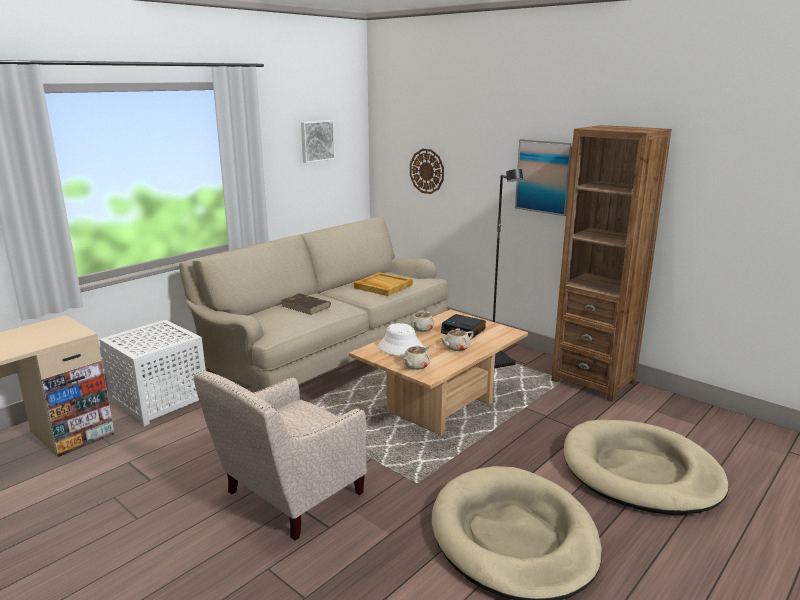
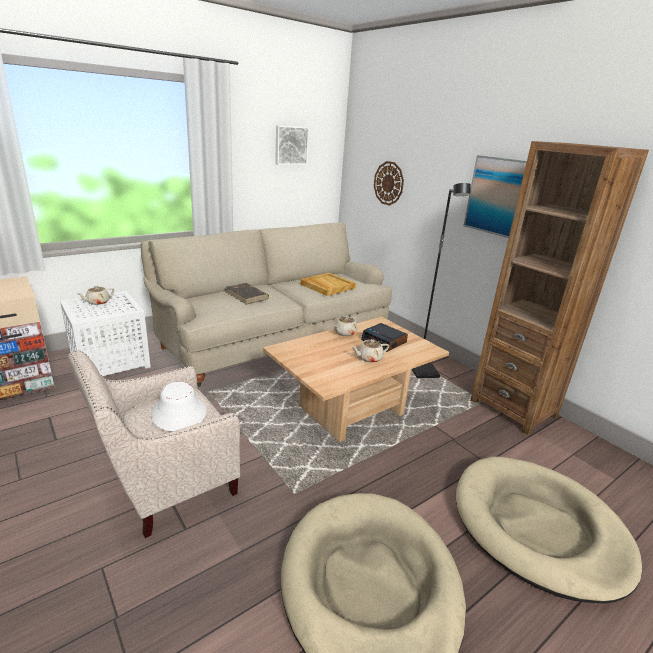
camera: 10 degrees right, 5 degrees up
white hat [378,323,424,356] -> white hat moved to [151,382,207,431]
beige teapot [403,345,430,370] -> beige teapot moved to [76,286,114,305]

